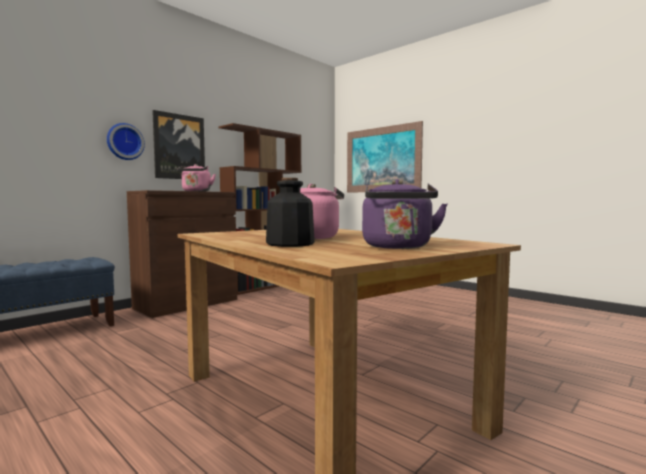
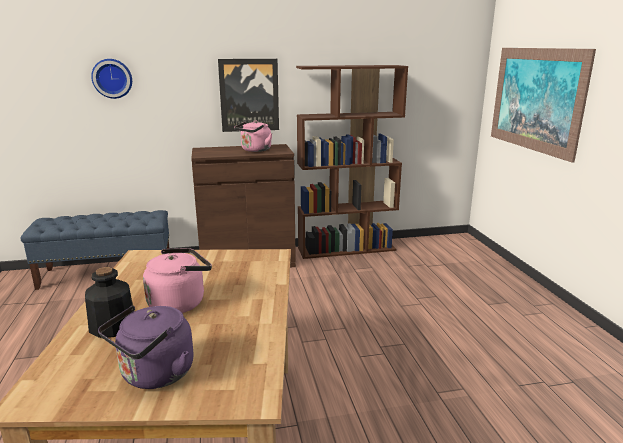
camera: 35 degrees right, 15 degrees up
wall clock [107,123,145,160] -> wall clock moved to [91,59,132,99]

